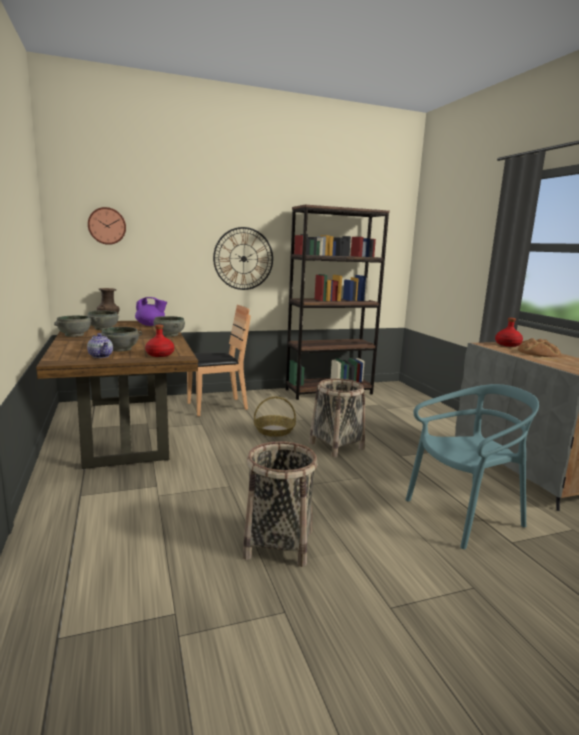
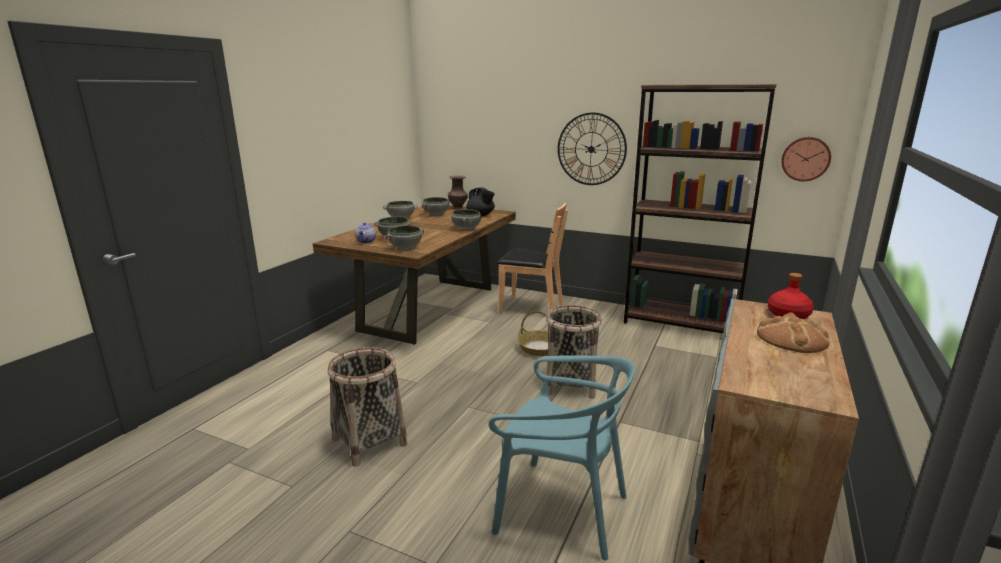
camera: 45 degrees right, 5 degrees up
wall clock [88,207,126,245] -> wall clock moved to [781,137,831,181]
purple teapot [135,297,167,326] -> black teapot [466,187,495,216]
red bottle [145,325,174,357] -> grey bowl [385,226,424,251]

